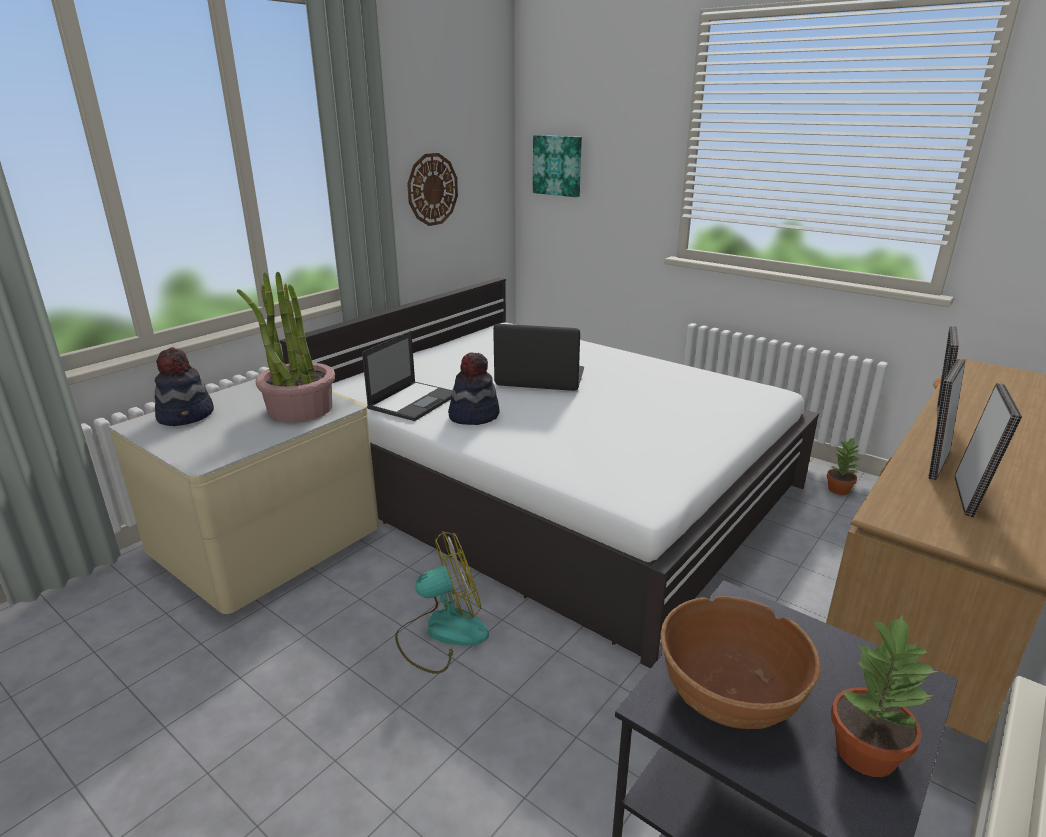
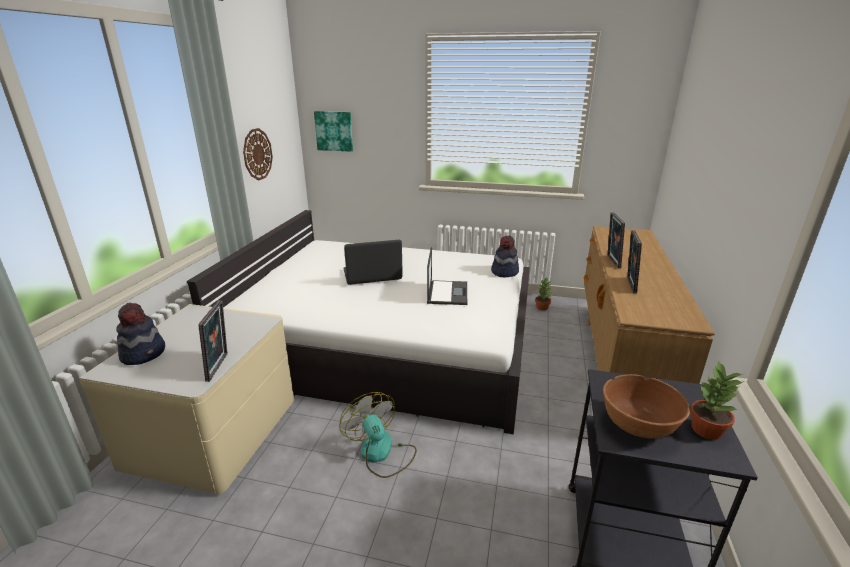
camera: 25 degrees left, 0 degrees up
potted plant [237,271,335,422] -> none
laptop [362,331,452,421] -> laptop moved to [427,247,467,305]
fan [395,531,489,674] -> fan turned 75 degrees counterclockwise [339,392,417,478]
hat [448,352,500,425] -> hat moved to [491,235,519,277]
picture frame [954,383,1022,517] -> picture frame moved to [198,300,227,382]

